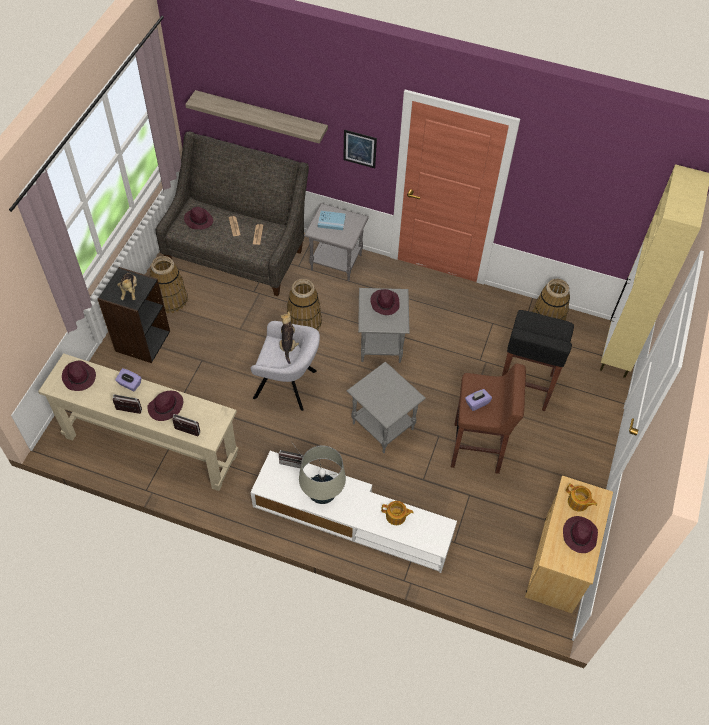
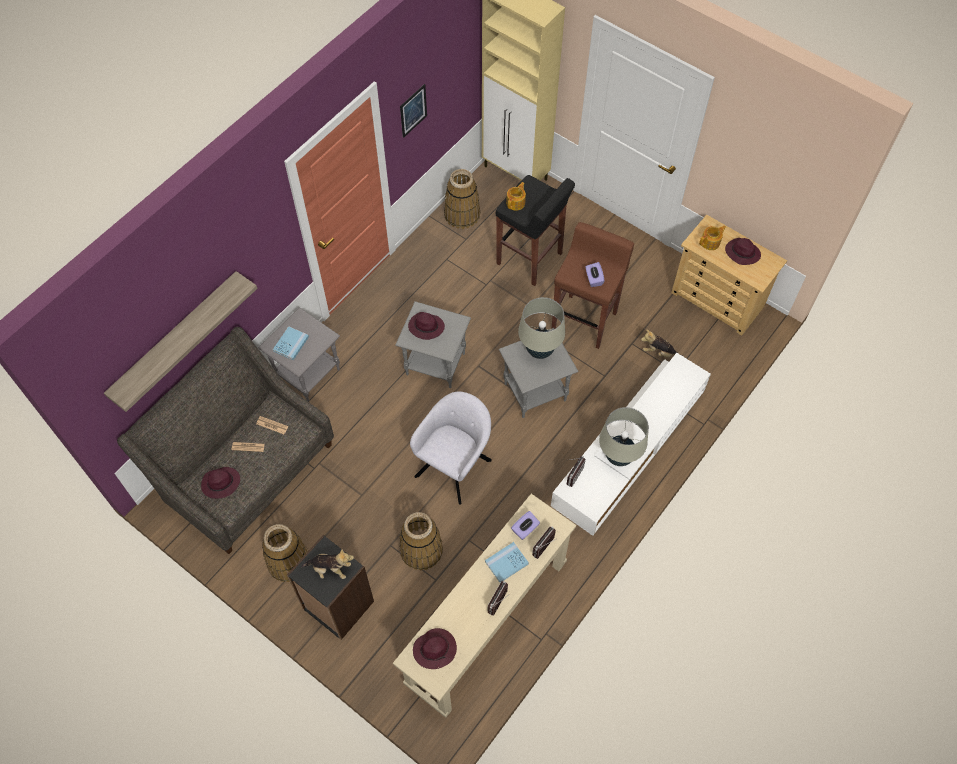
camera: 70 degrees left, 5 degrees up
purple tissue box [115,368,141,391] -> purple tissue box moved to [511,511,540,540]
purple hat [147,391,183,421] -> blue book [485,542,529,583]
plush toy [280,311,299,364] -> plush toy moved to [641,329,677,358]
basket [287,279,322,330] -> basket moved to [399,512,443,570]
picture [343,130,377,168] -> picture moved to [400,84,427,138]
teapot [381,501,414,525] -> teapot moved to [506,182,526,211]
none -> beige table lamp [518,297,565,359]

